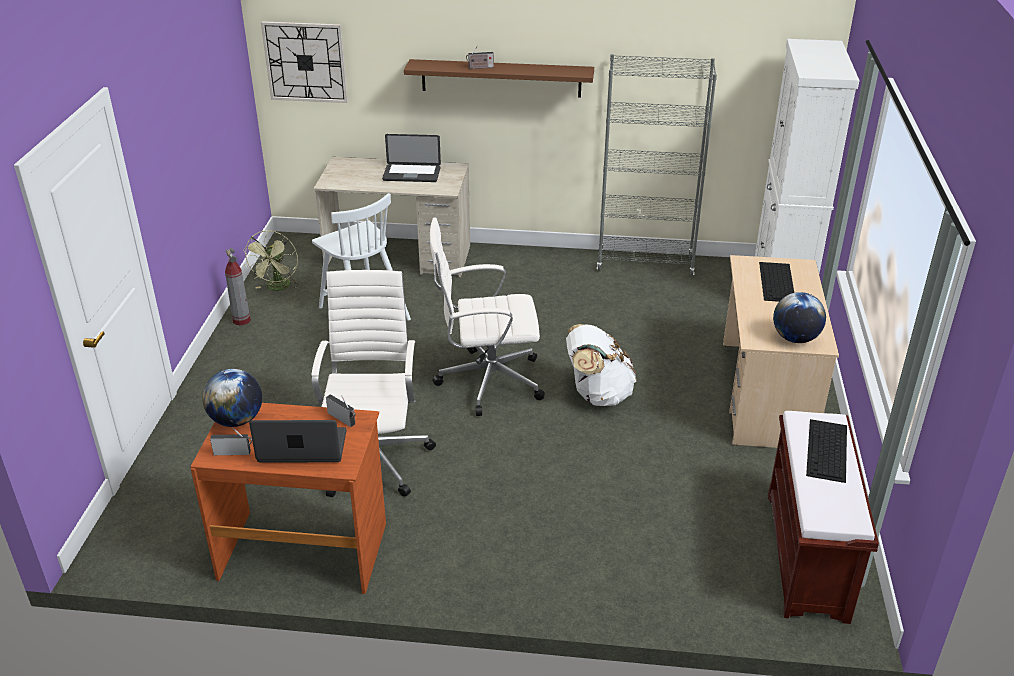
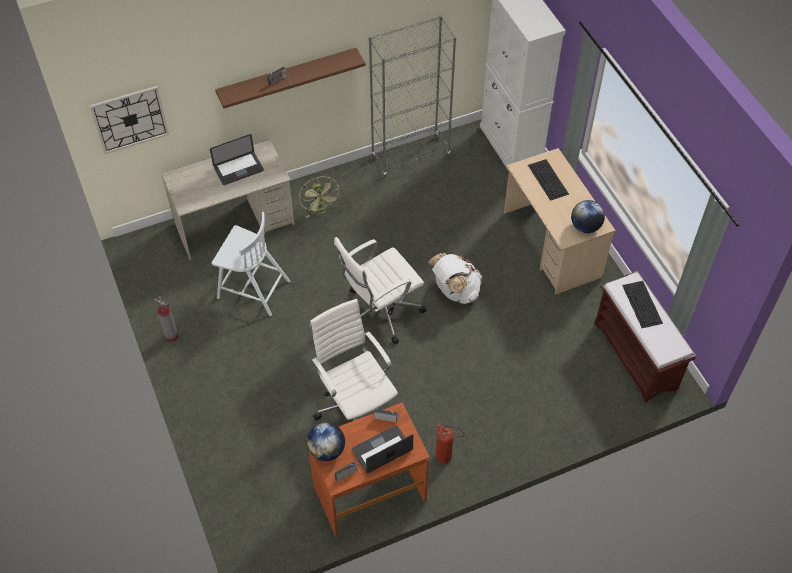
camera: 30 degrees left, 20 degrees up
green fan [243,230,299,291] -> green fan moved to [299,176,340,218]
none -> fire extinguisher [435,423,465,463]

